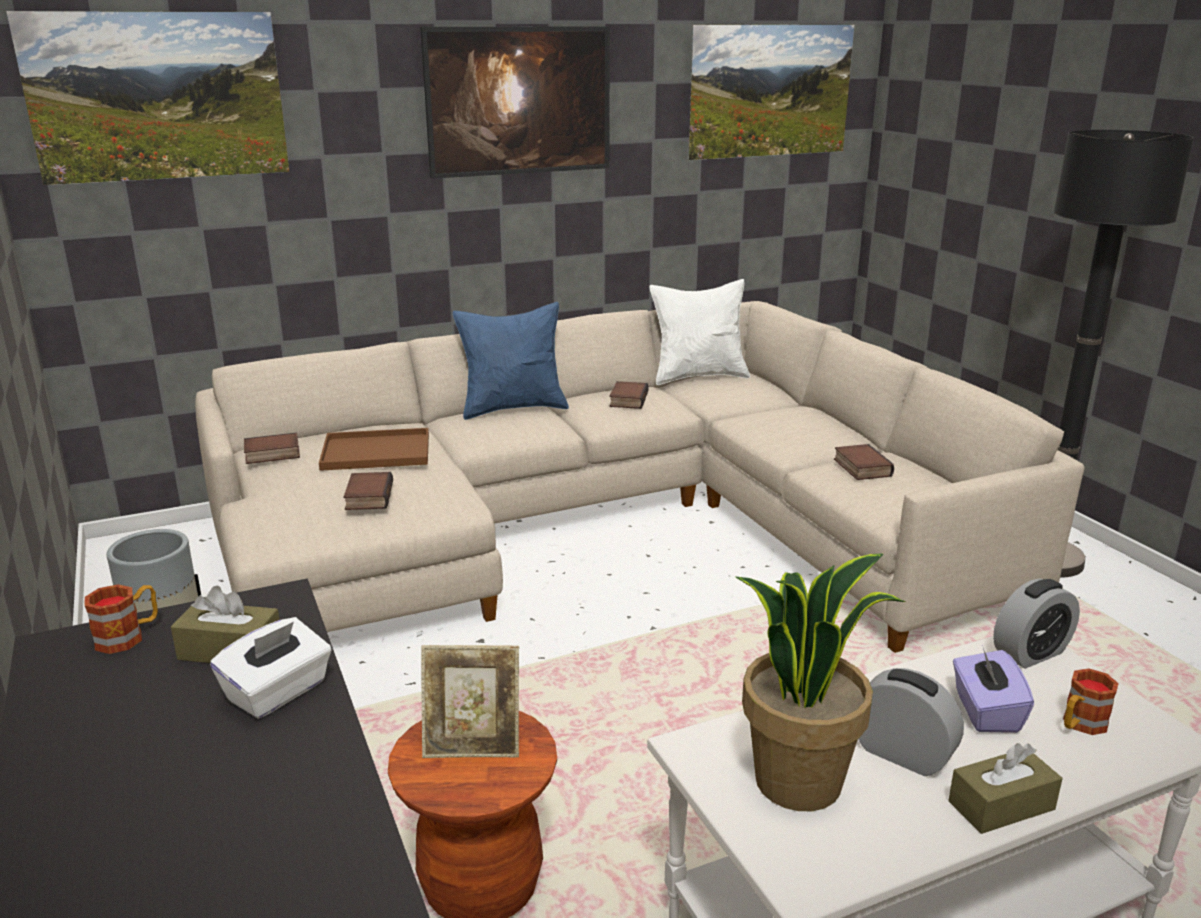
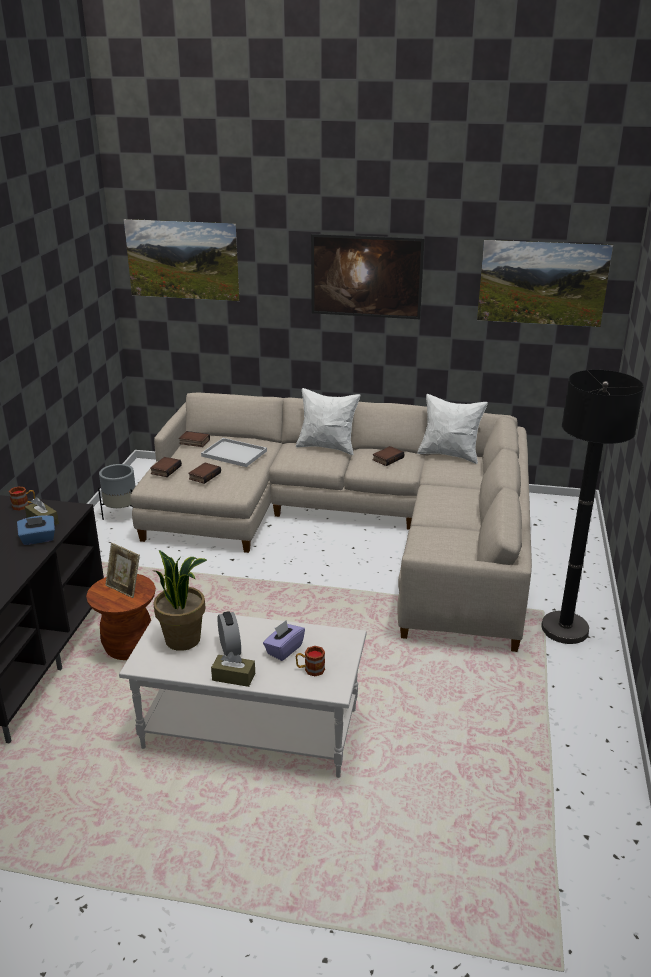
camera: 35 degrees right, 5 degrees up
white tissue box [210,617,331,719] -> blue tissue box [17,515,55,545]
brown tray [319,428,429,471] -> white tray [201,438,267,467]
blue pillow [453,302,569,420] -> white pillow [296,388,360,455]
book [834,444,894,480] -> book moved to [150,457,182,477]
alarm clock [993,578,1080,669] -> none

